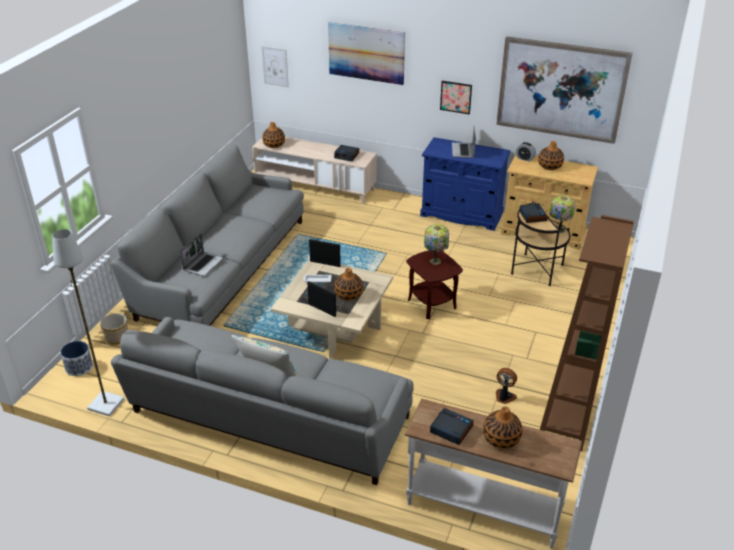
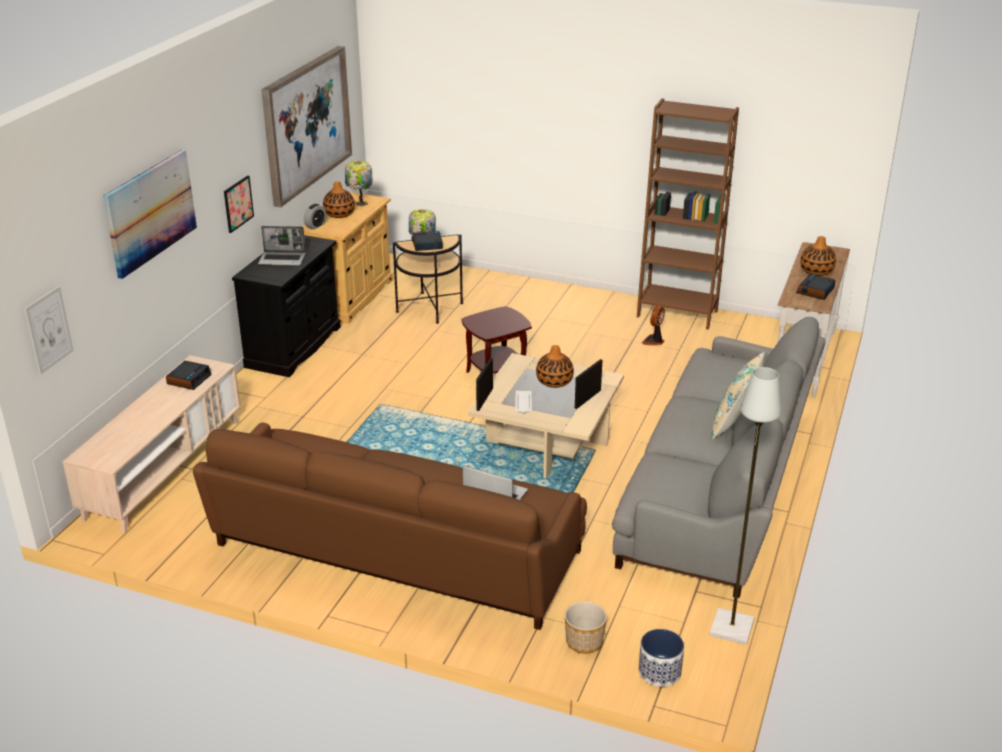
camera: 90 degrees left, 5 degrees down
grey sofa [111,145,304,326] -> brown sofa [193,423,587,630]
vase [262,122,285,148] -> none
blue cabinet [420,137,511,231] -> black cabinet [232,235,341,377]
table lamp [424,224,449,265] -> table lamp moved to [345,161,373,206]

